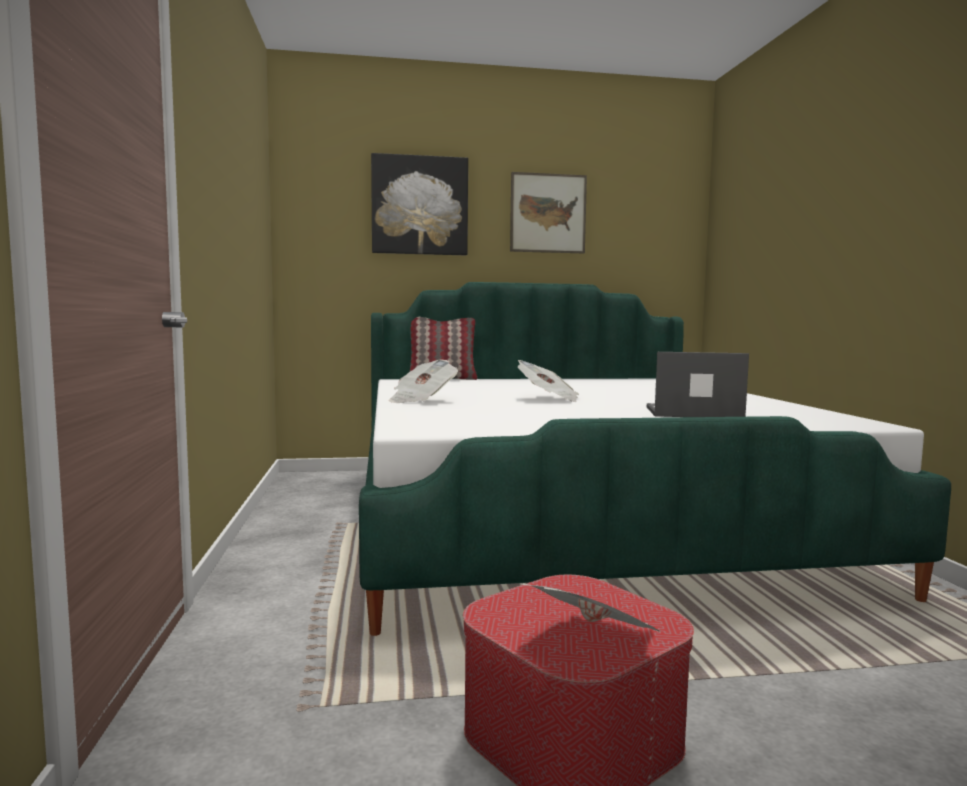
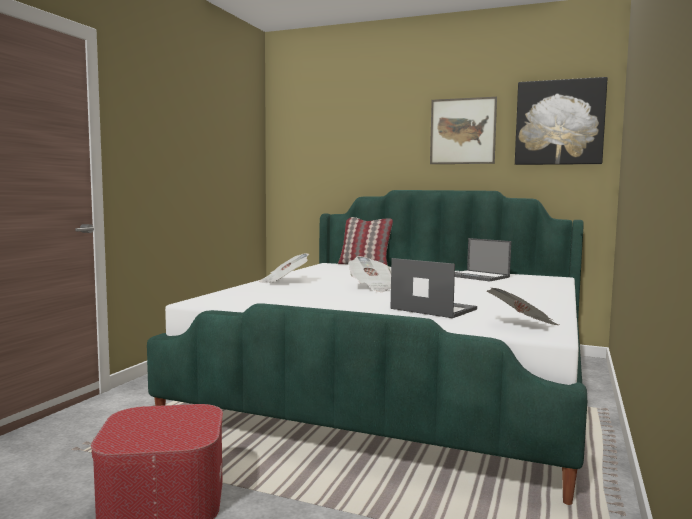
camera: 30 degrees right, 0 degrees up
picture [371,153,468,256] -> picture moved to [515,77,608,165]
newspaper [521,583,660,632] -> newspaper moved to [487,288,559,325]
none -> laptop [455,238,511,281]

